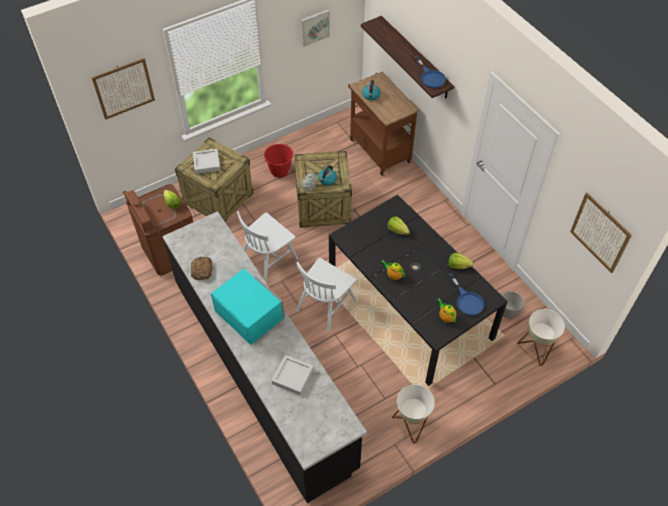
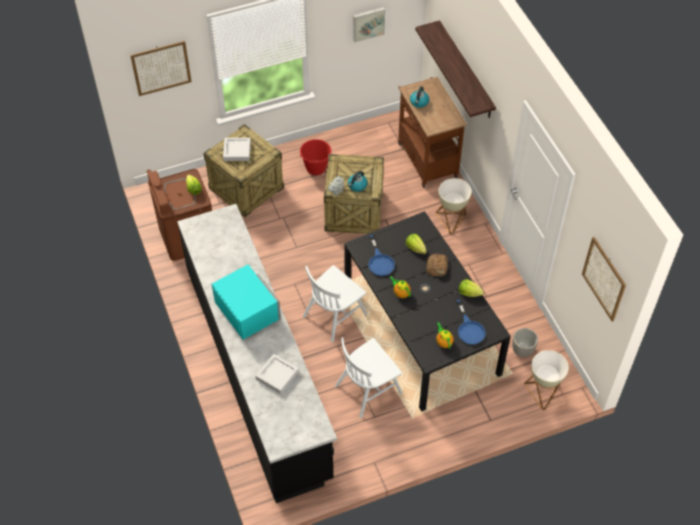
camera: 10 degrees right, 0 degrees up
bread [191,257,213,280] -> bread moved to [426,254,448,276]
white chair [237,211,298,282] -> white chair moved to [335,337,402,418]
planter [392,384,435,444] -> planter moved to [435,178,472,234]
blue frying pan [414,56,446,88] -> blue frying pan moved to [368,235,395,276]

